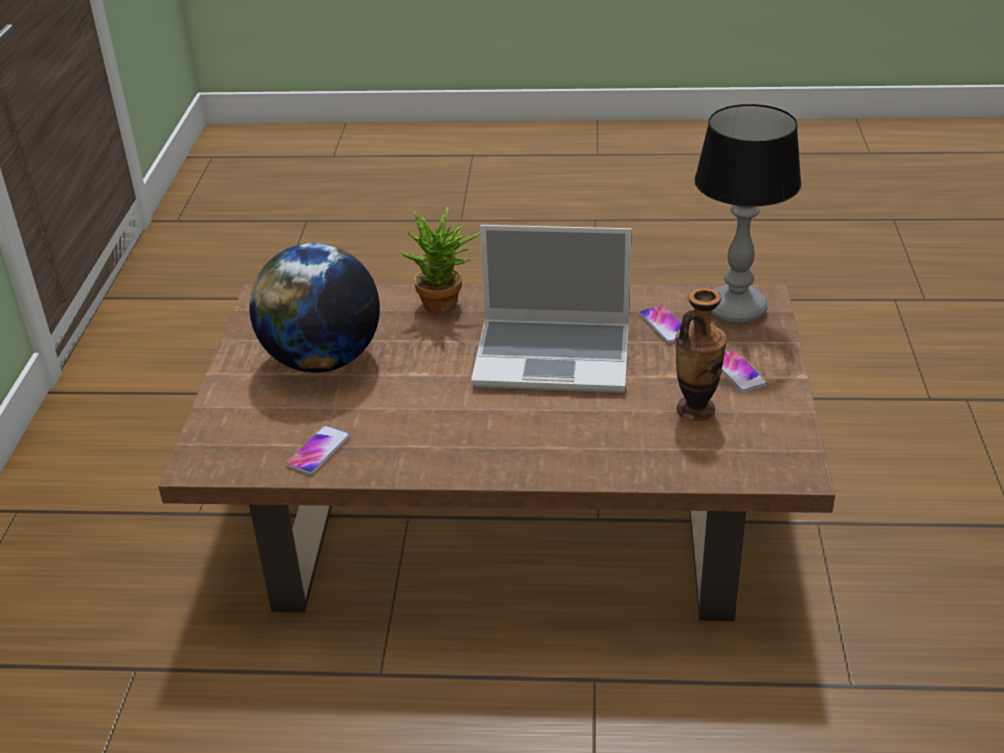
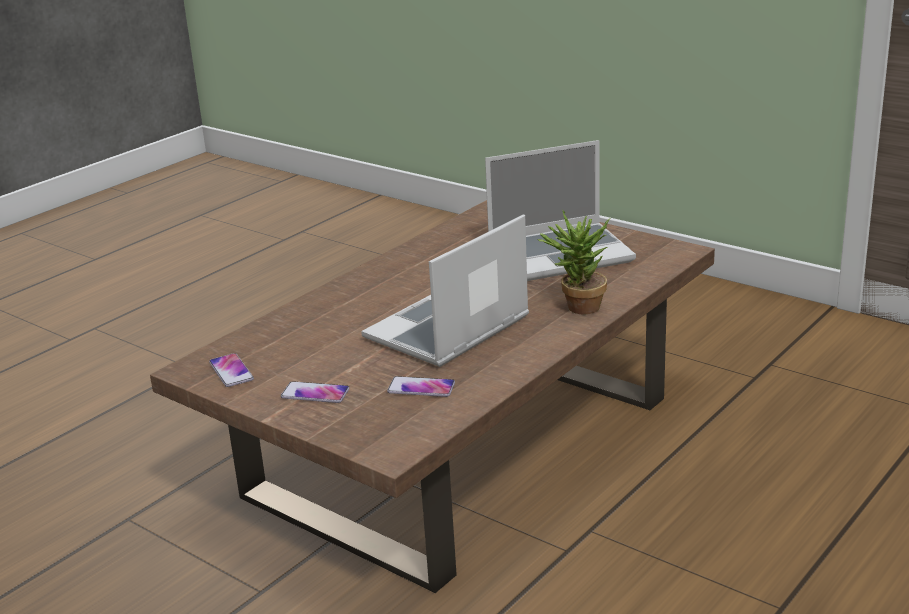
camera: 125 degrees right, 10 degrees down
globe [249,243,380,373] -> laptop [485,140,636,281]
phone [286,425,350,475] -> phone moved to [209,353,254,387]
vase [675,288,727,421] -> none
table lamp [694,104,802,324] -> none

